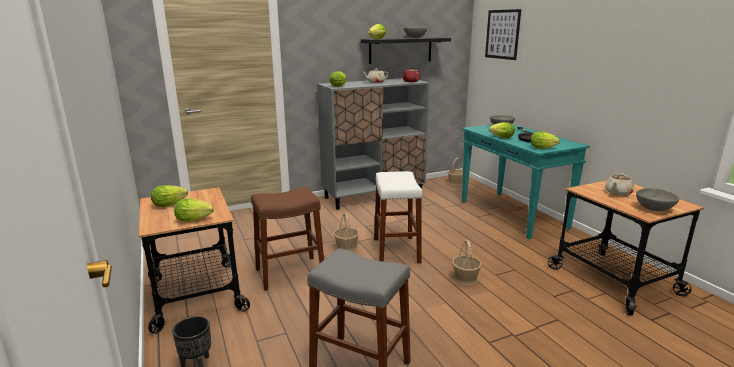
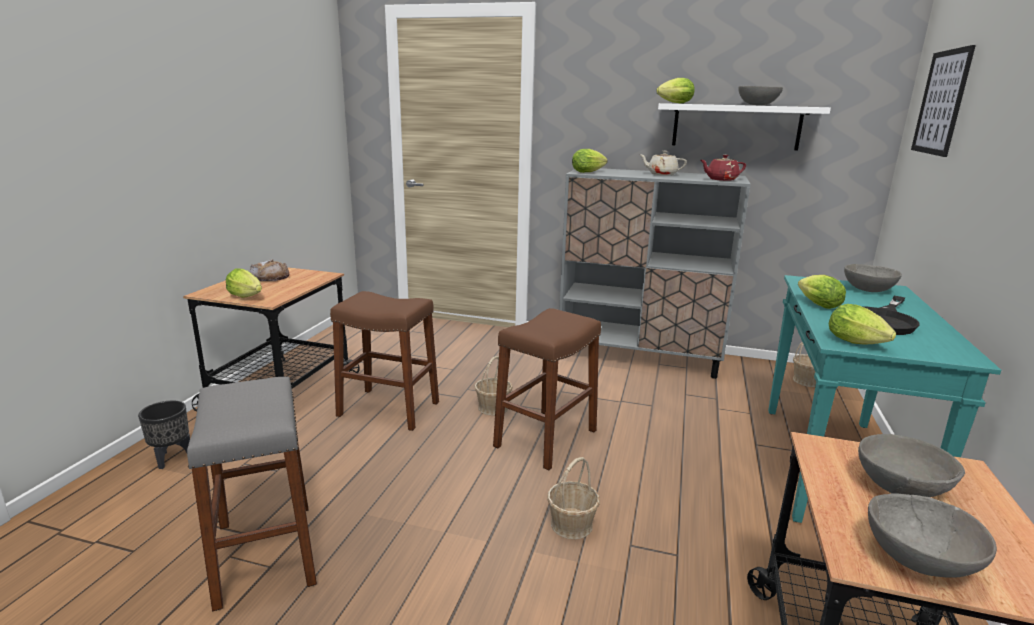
camera: 40 degrees right, 0 degrees up
lettuce [151,185,188,207] -> bread [250,259,289,281]
black shelf [361,37,451,64] -> white shelf [658,103,831,150]
white stool [374,171,423,263] -> brown stool [493,308,601,470]
beige teapot [605,173,634,196] -> grey bowl [858,434,965,497]

